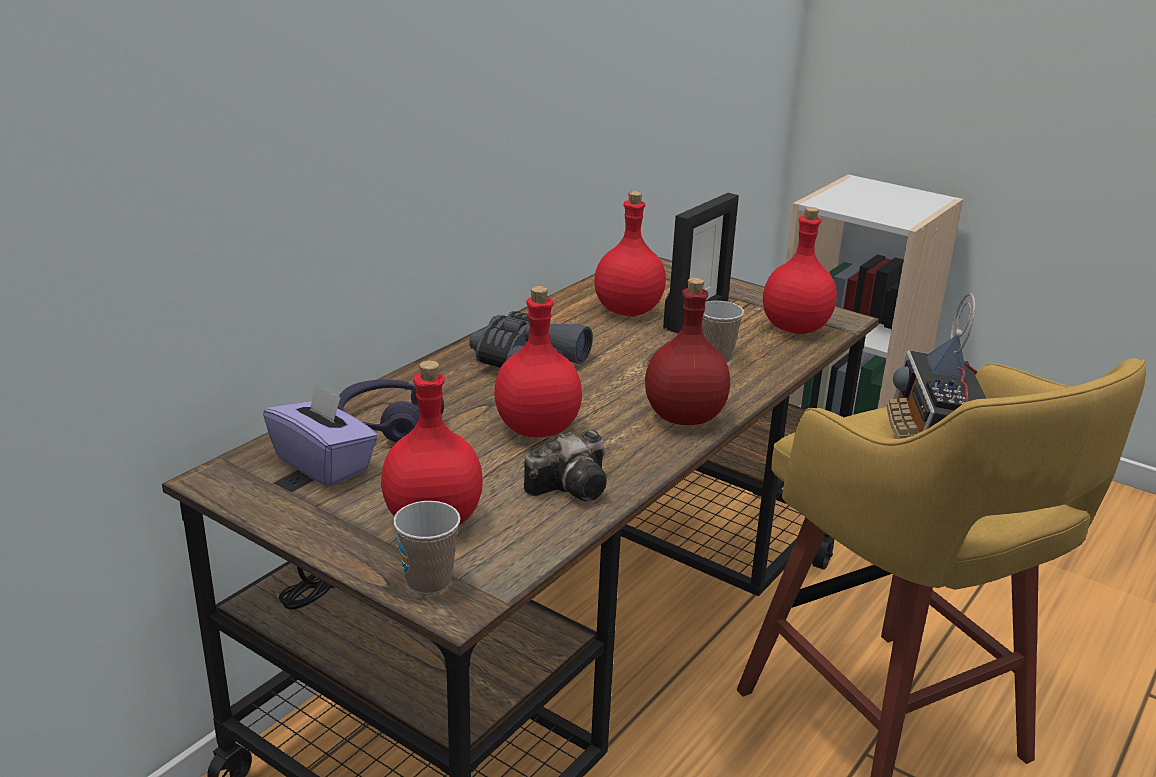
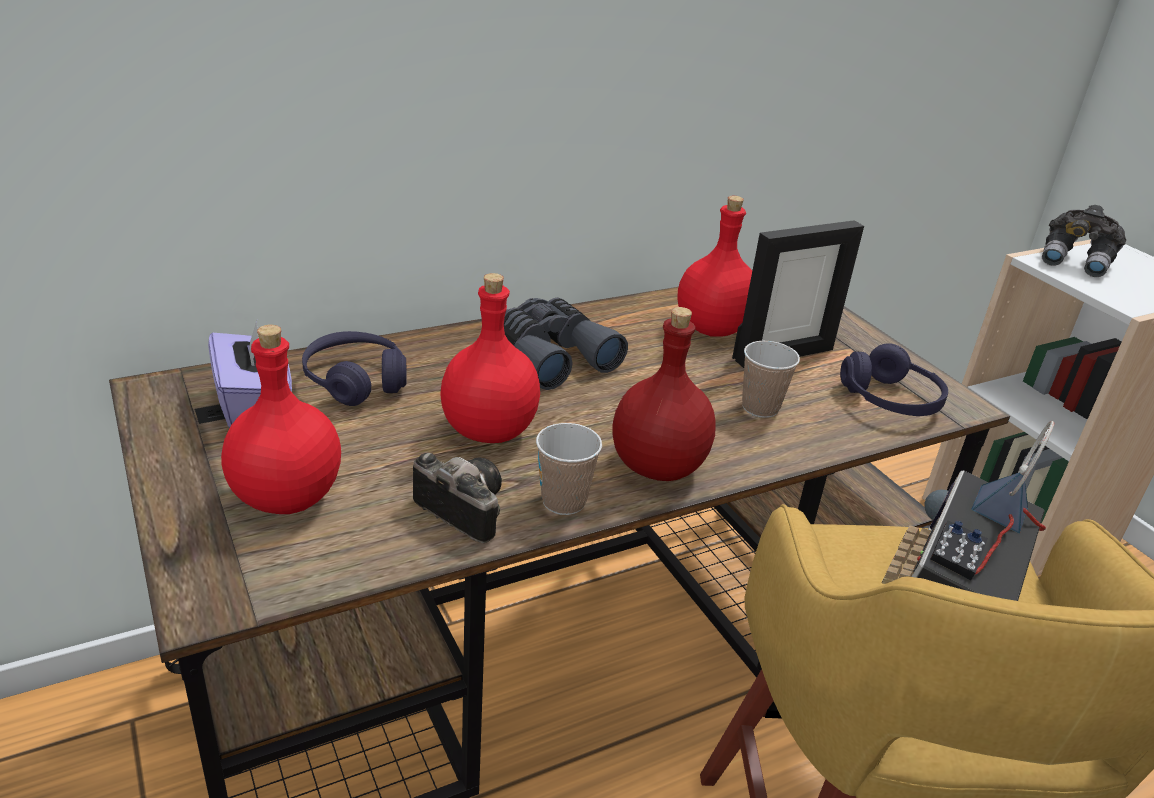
camera: 25 degrees right, 5 degrees up
cup [393,501,460,594] -> cup moved to [536,423,602,515]
camera [524,430,607,501] -> camera turned 135 degrees counterclockwise [413,453,502,543]
red bottle [763,207,837,334] -> purple headphones [840,343,948,416]
none -> grey binoculars [1042,205,1126,277]

